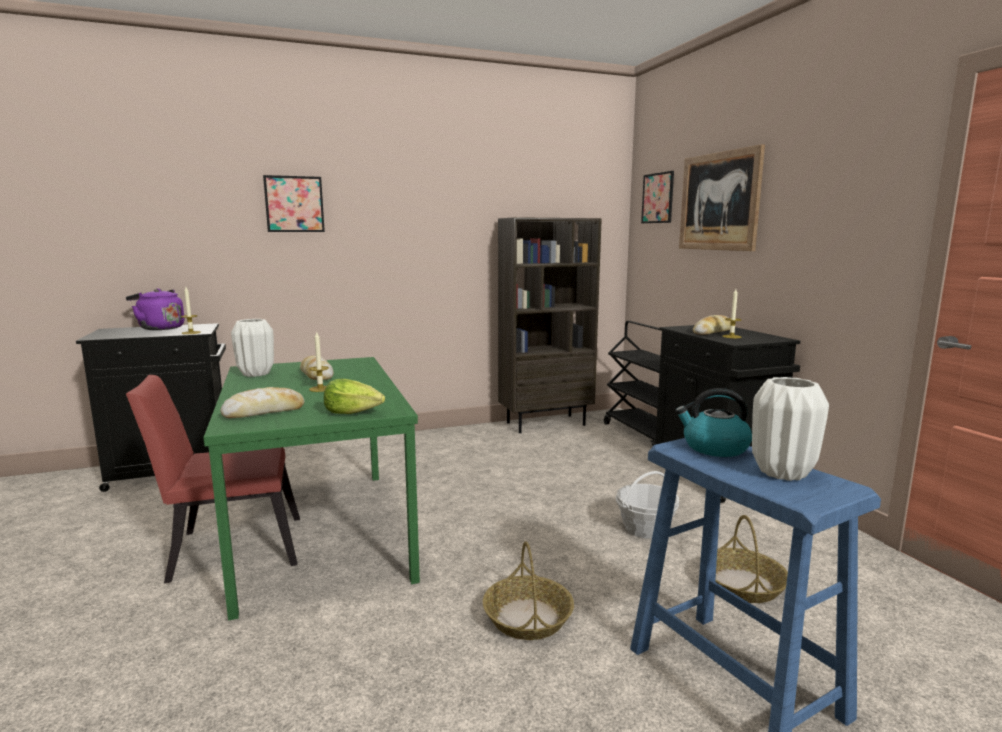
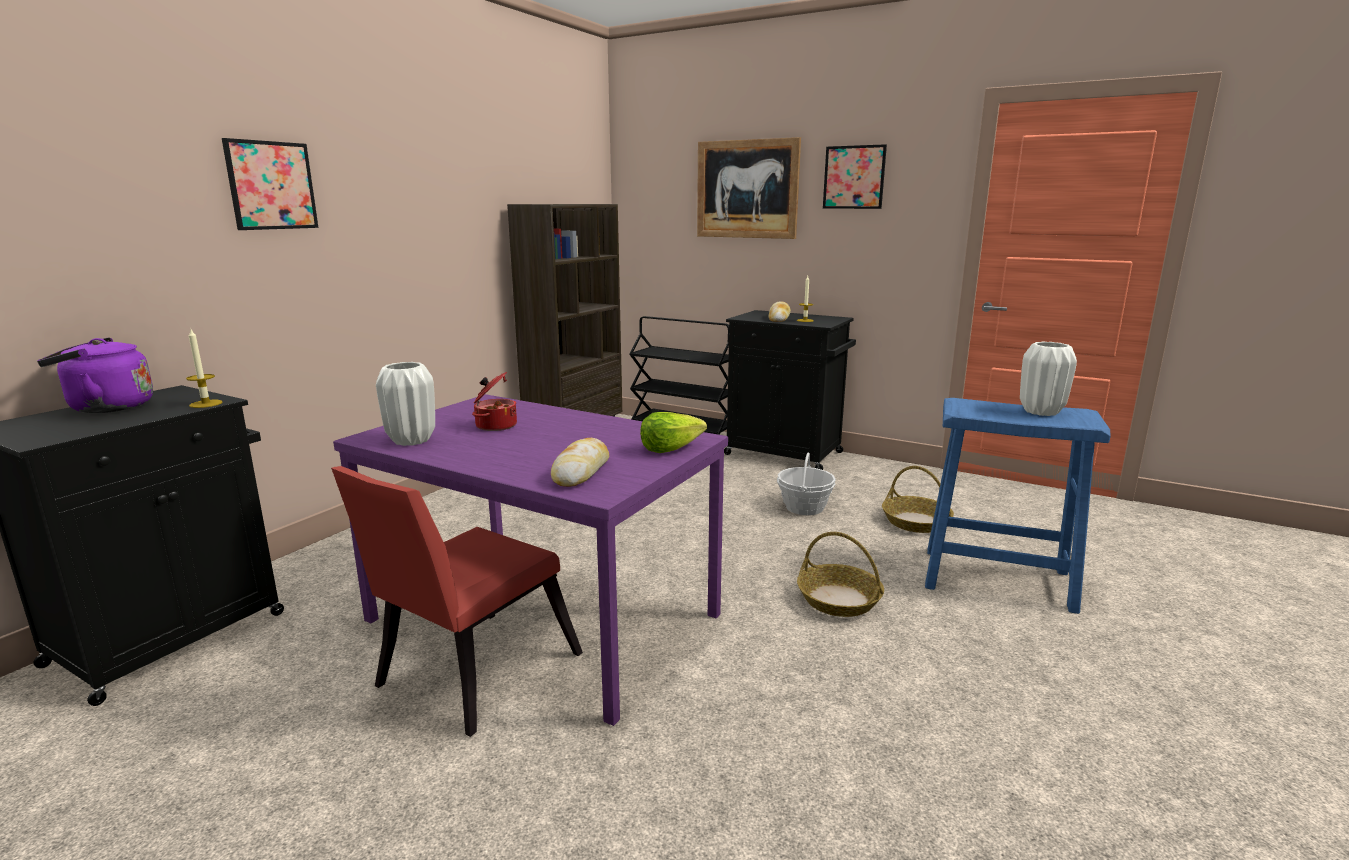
camera: 40 degrees left, 5 degrees up
green dining table [203,357,420,621] -> purple dining table [333,394,728,726]
bread [300,356,334,380] -> cooking pot [472,372,517,431]
candle [309,331,329,392] -> none
picture [641,171,674,223] -> picture moved to [823,144,887,209]
kettle [675,388,752,457] -> none

